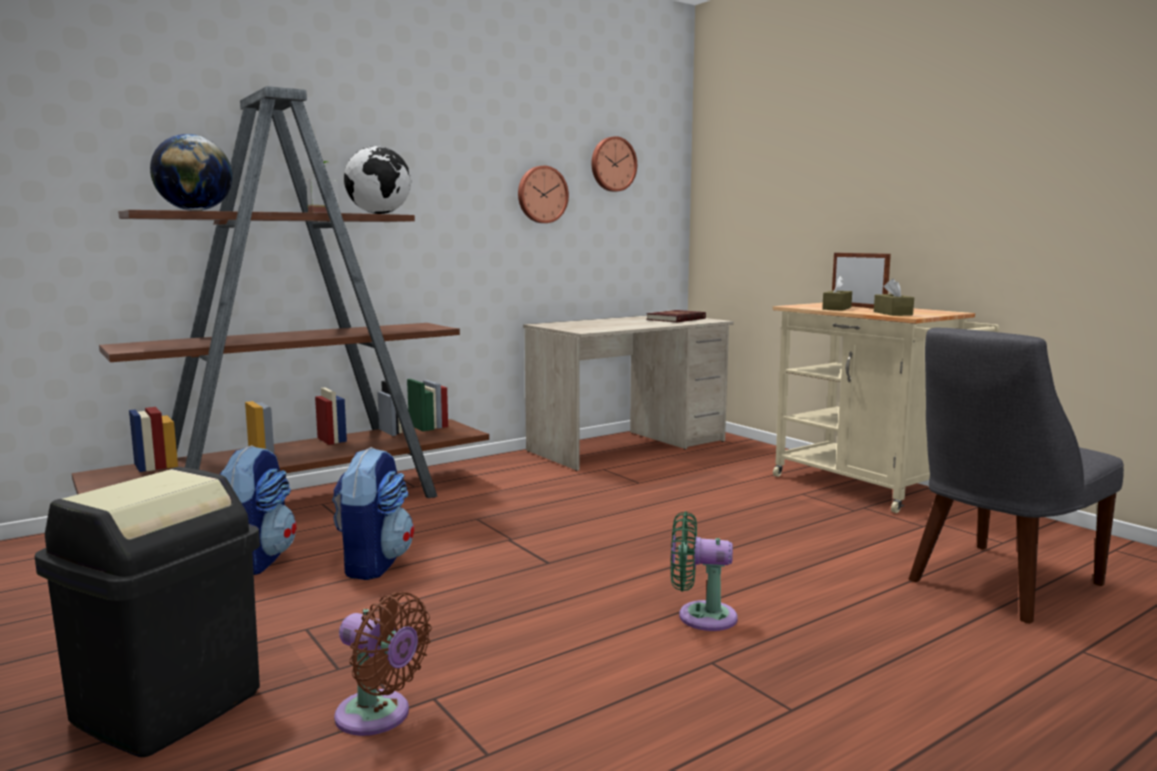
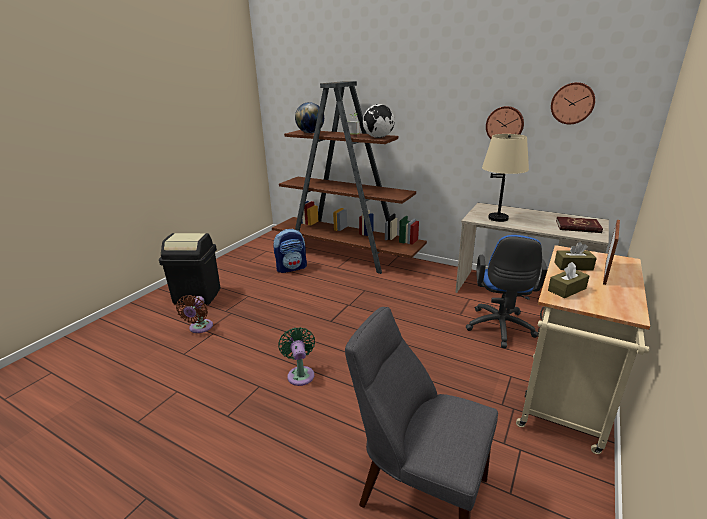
camera: 65 degrees right, 15 degrees up
backpack [332,447,414,580] -> none
none -> blue office chair [466,235,548,348]
none -> beige table lamp [482,134,529,222]

